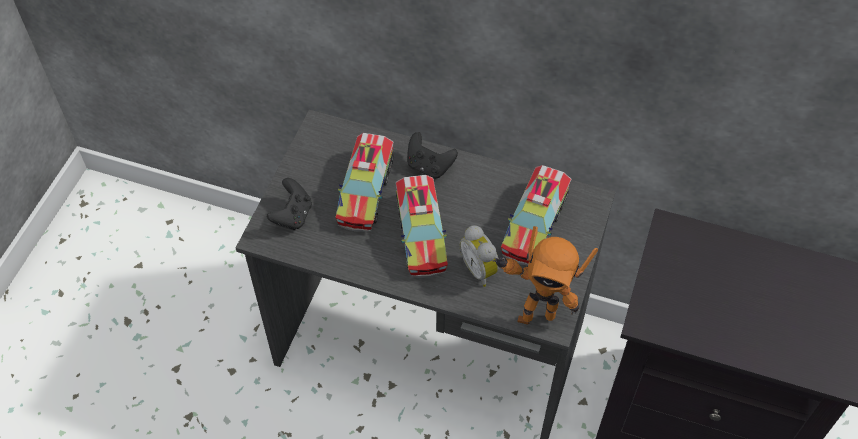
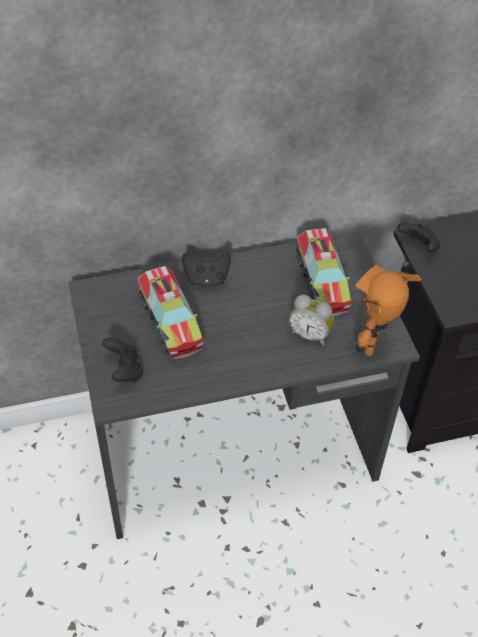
camera: 35 degrees left, 5 degrees down
toy truck [396,175,448,278] -> none
toy robot [493,226,598,325] -> toy robot turned 150 degrees clockwise [355,262,421,356]
none -> black game controller [398,222,440,252]

